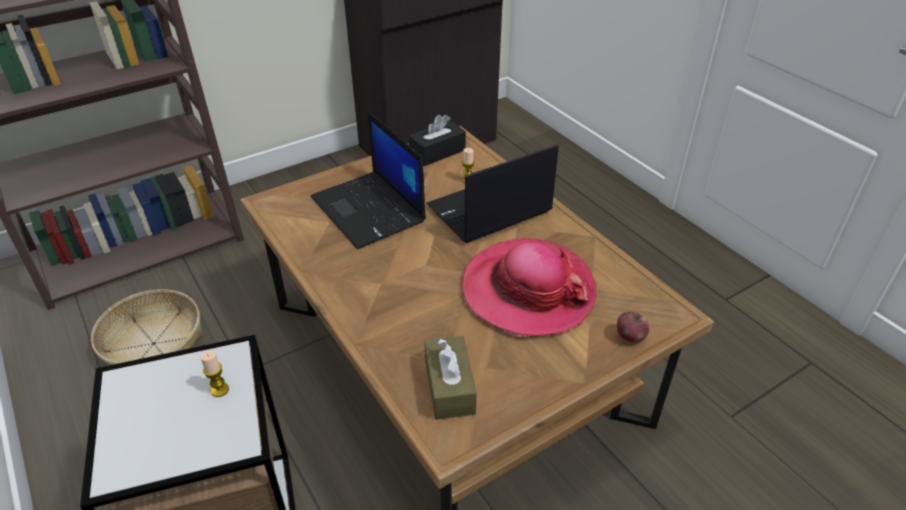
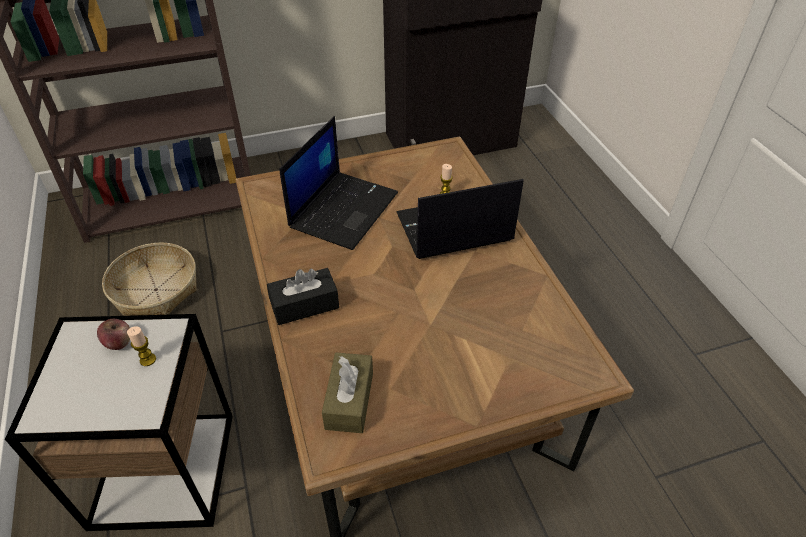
camera: 15 degrees right, 5 degrees up
laptop [311,111,426,249] -> laptop turned 135 degrees counterclockwise [279,116,398,250]
black tissue box [409,114,466,166] -> black tissue box moved to [267,268,339,325]
hat [462,238,596,337] -> none
apple [617,311,650,343] -> apple moved to [97,319,130,350]

